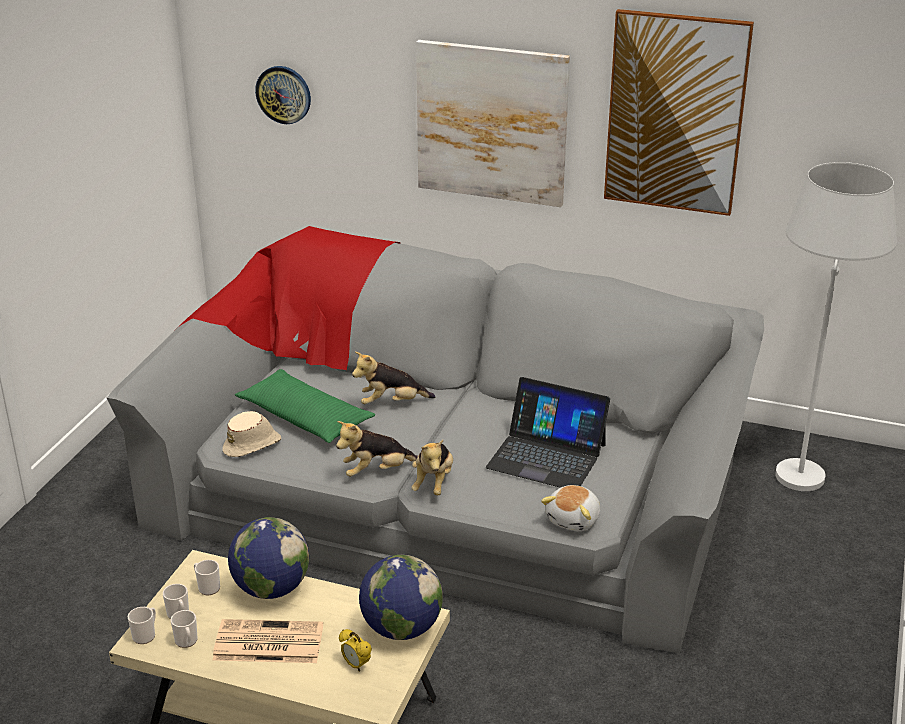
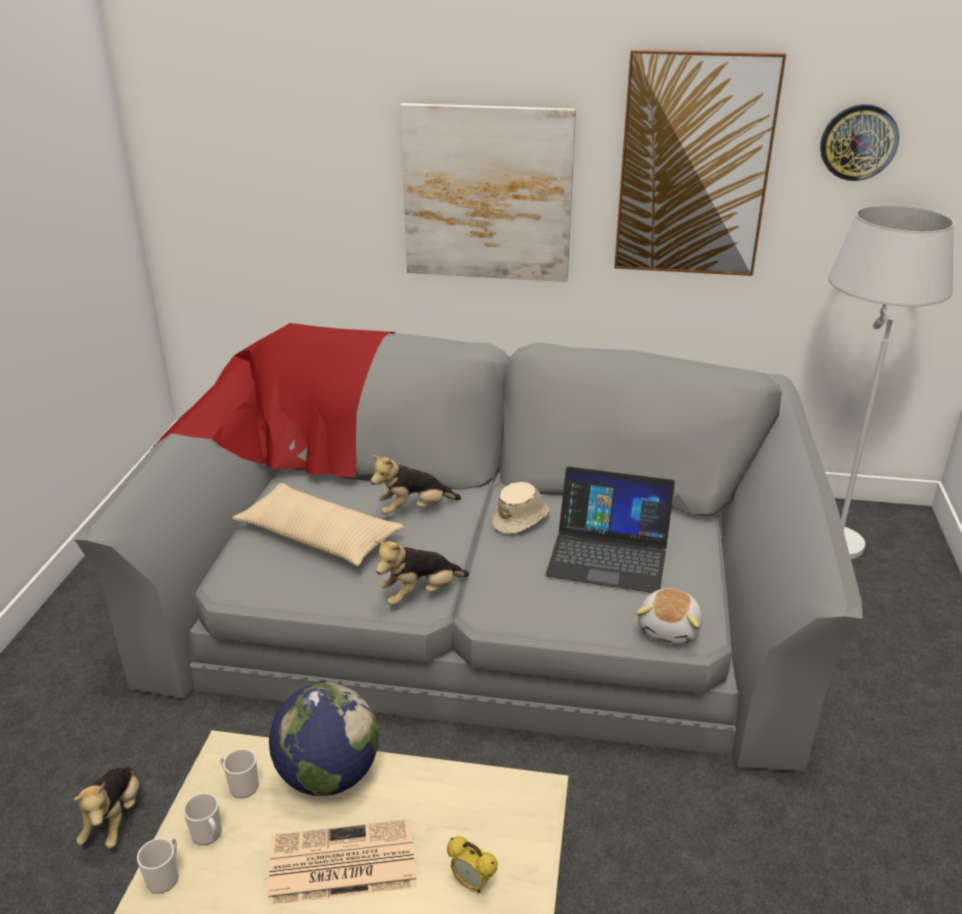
camera: 10 degrees left, 0 degrees up
mug [170,610,198,648] -> none
beige hat [222,411,281,457] -> beige hat moved to [493,482,550,534]
green pillow [235,369,375,443] -> beige pillow [232,483,404,566]
wall clock [255,66,311,124] -> wall clock moved to [820,104,899,181]
globe [359,555,443,640] -> none
plush toy [411,440,453,495] -> plush toy moved to [74,767,139,849]

